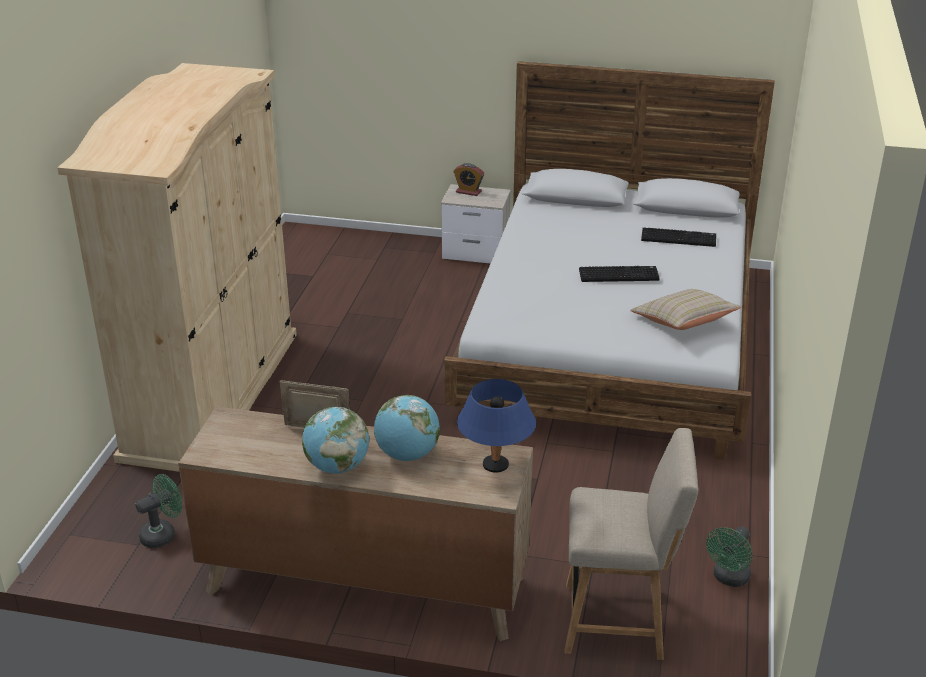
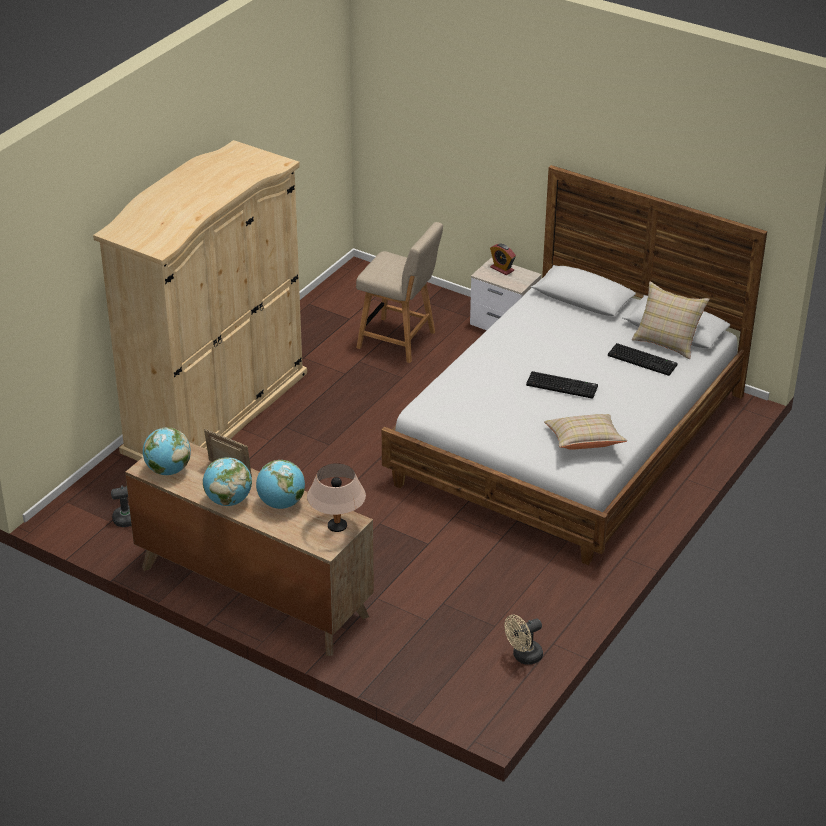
camera: 20 degrees right, 5 degrees up
blue table lamp [457,379,536,473] -> beige table lamp [307,463,366,532]
beige chair [565,428,698,660] -> beige chair moved to [356,222,443,363]
green fan [706,526,753,587] -> beige fan [504,615,543,665]
none -> globe [143,427,191,475]
none -> beige pillow [632,282,710,359]

